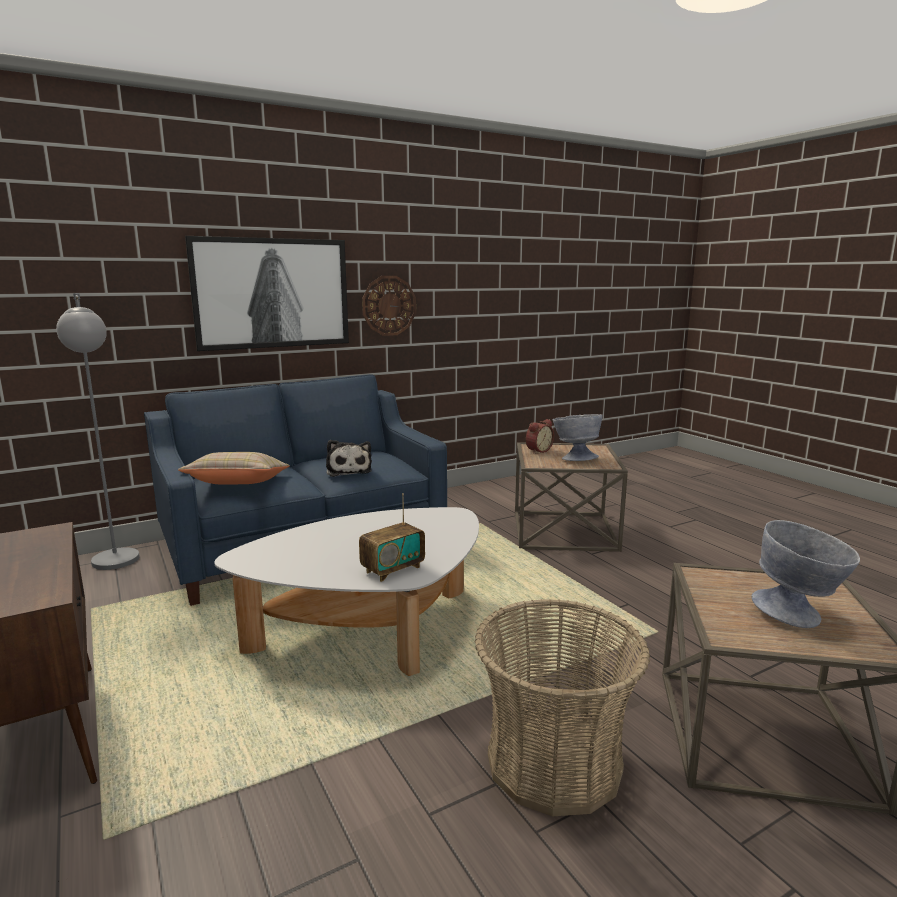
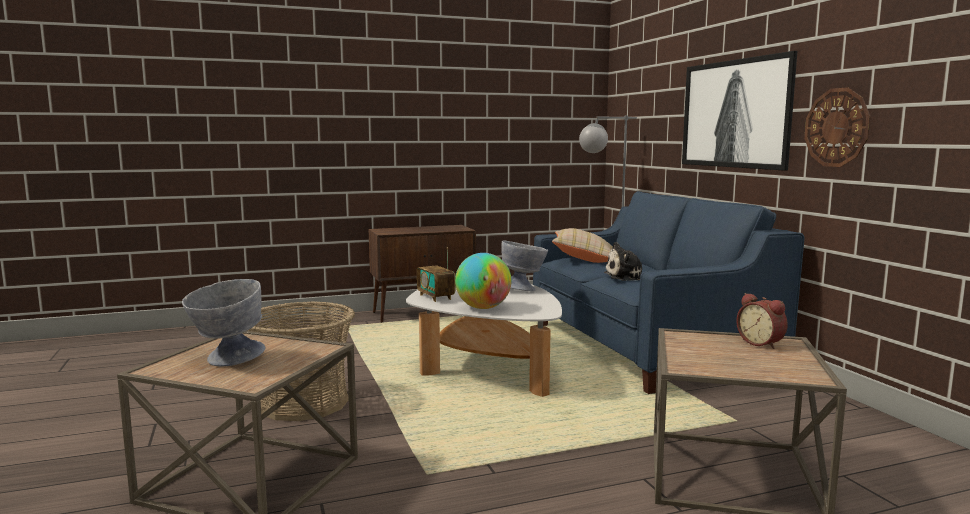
camera: 100 degrees right, 5 degrees down
grey bowl [553,414,602,461] -> grey bowl moved to [502,240,548,291]
none -> globe [455,253,512,309]

